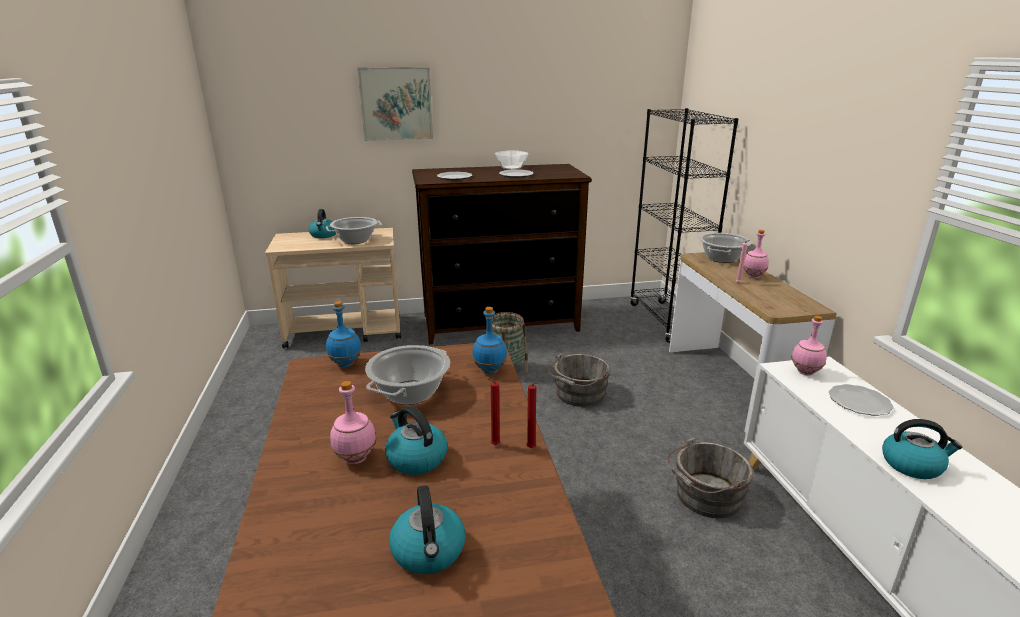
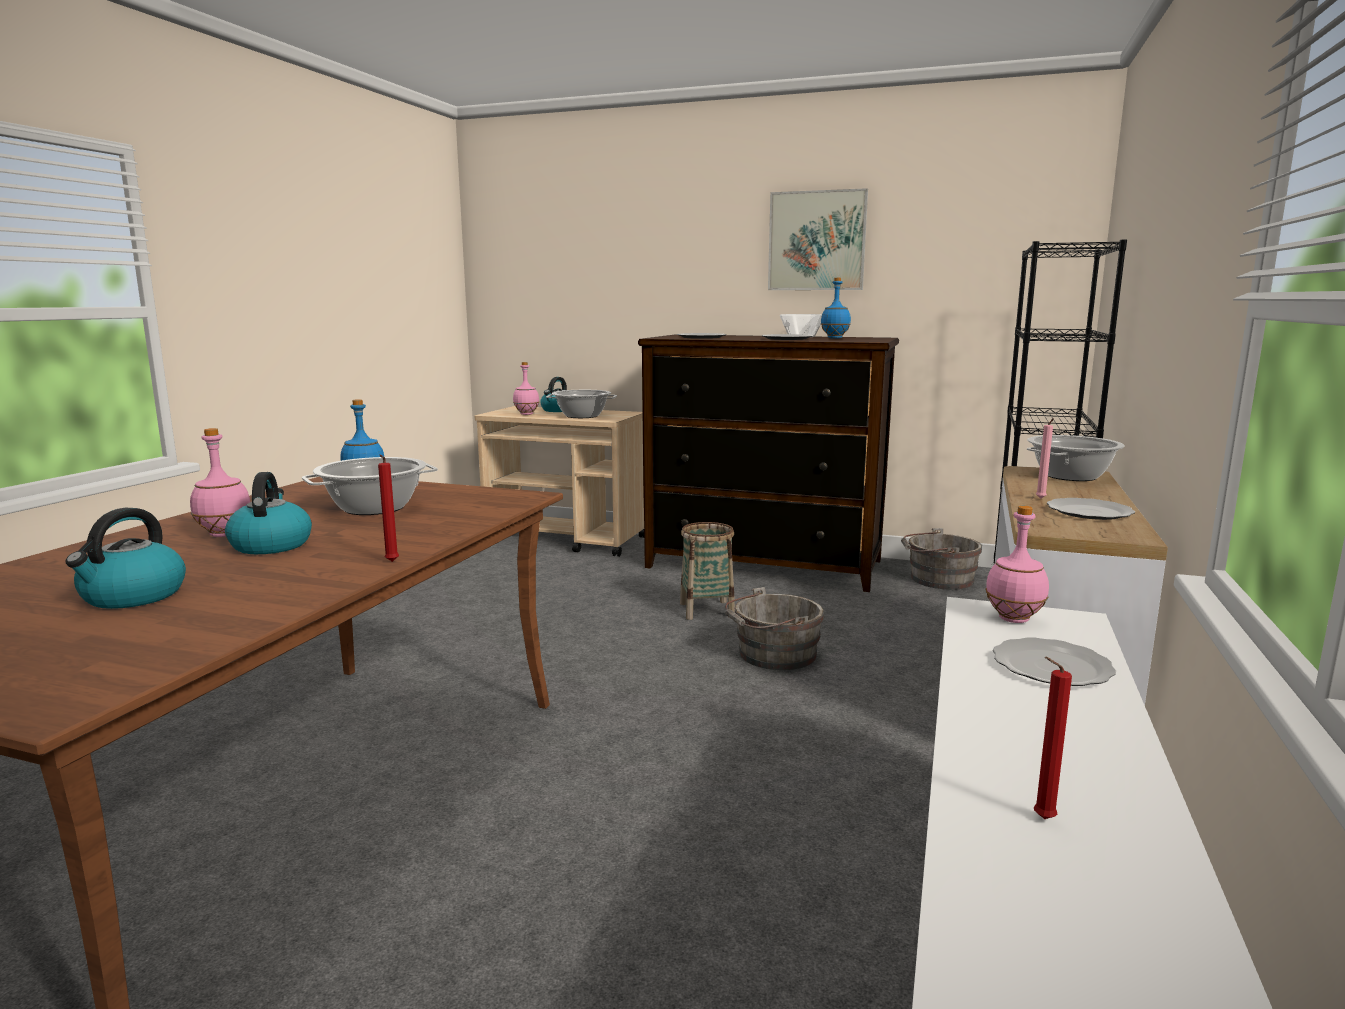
camera: 30 degrees right, 10 degrees down
picture [358,67,433,141] -> picture moved to [768,188,868,290]
blue bottle [472,307,507,374] -> blue bottle moved to [821,278,851,339]
red candle [487,379,500,445] -> red candle moved to [1034,657,1072,819]
grey bucket [668,438,754,518] -> grey bucket moved to [901,528,982,590]
pink bottle [744,230,769,278] -> pink bottle moved to [513,362,539,415]
kettle [882,419,963,479] -> none
none -> plate [1047,498,1135,520]

